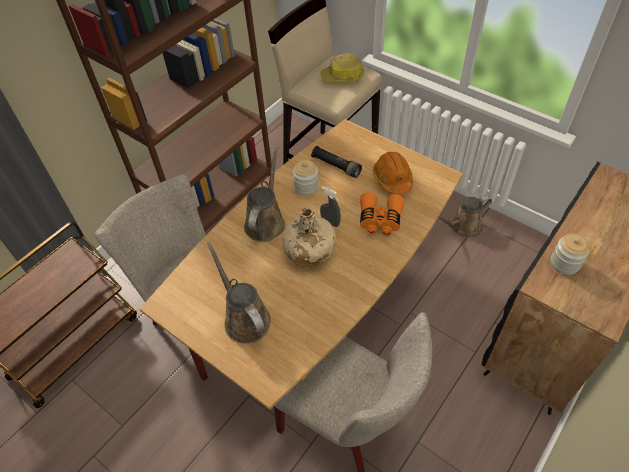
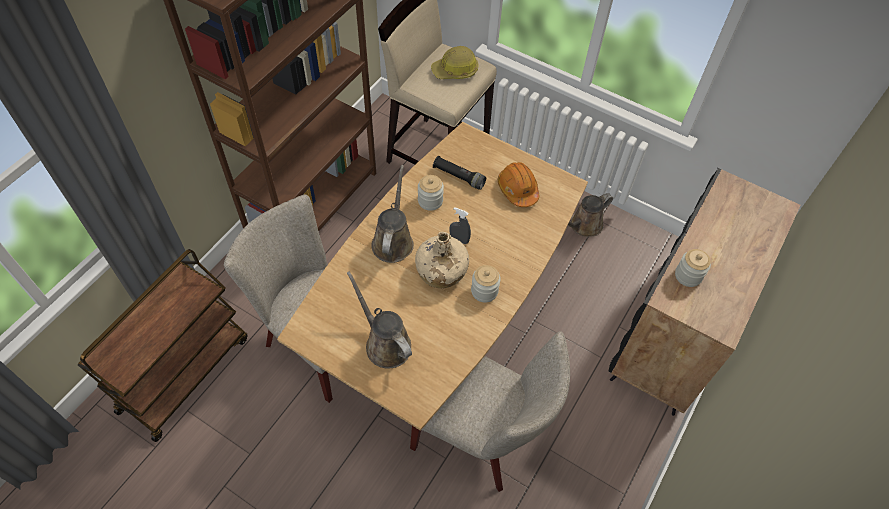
camera: 10 degrees left, 5 degrees up
orange binoculars [360,192,404,236] -> none
none -> jar [471,265,501,303]

